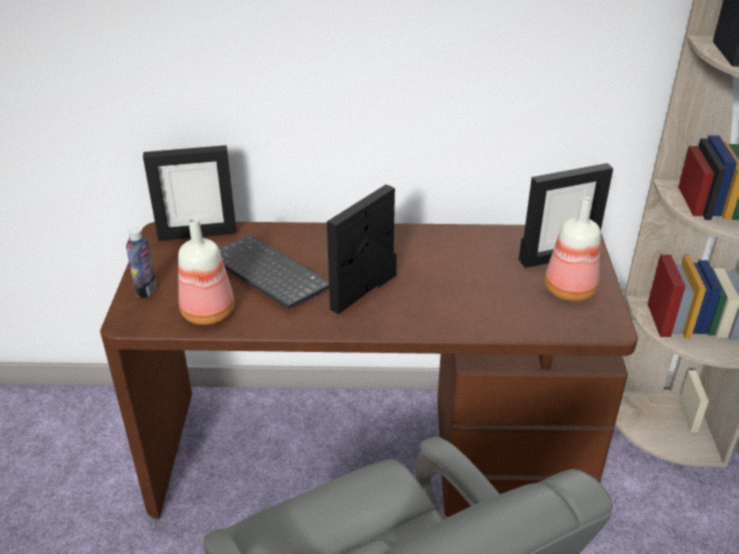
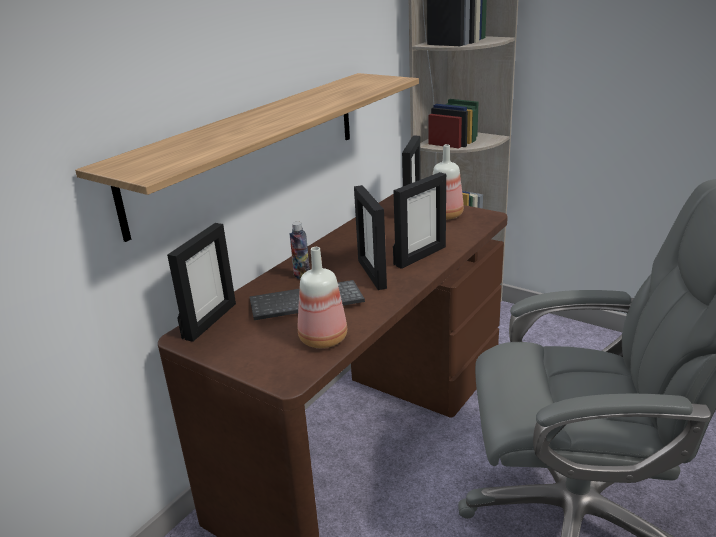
camera: 55 degrees left, 10 degrees down
bottle [126,227,157,299] -> bottle moved to [289,221,310,279]
none -> shelf [75,73,419,242]
none -> picture frame [393,172,446,269]

